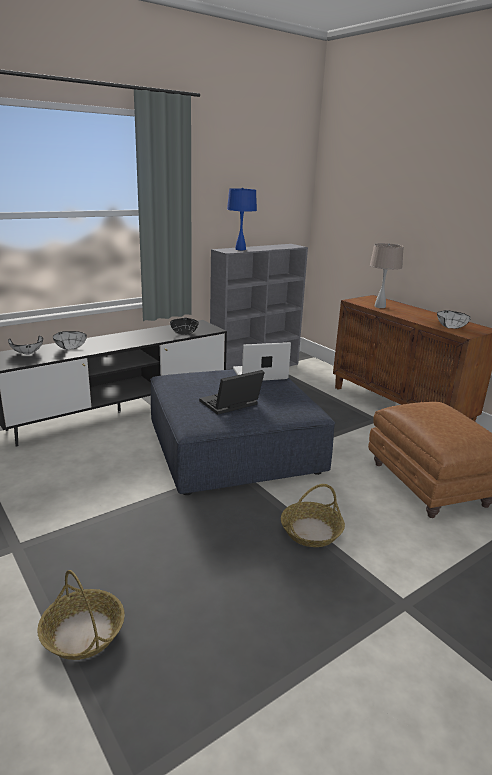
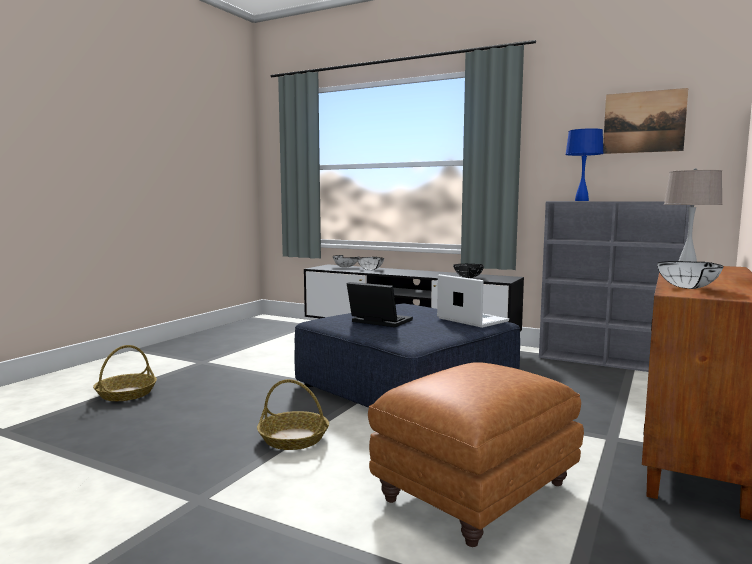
camera: 65 degrees right, 15 degrees down
none -> picture [603,88,688,154]

